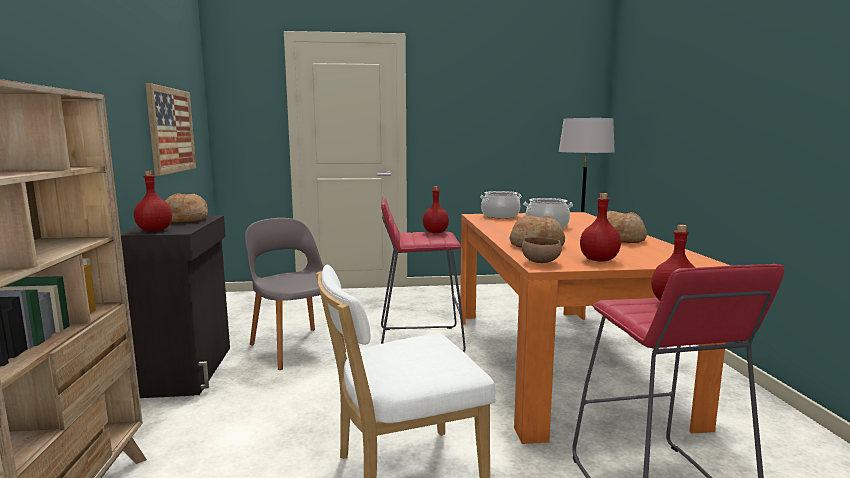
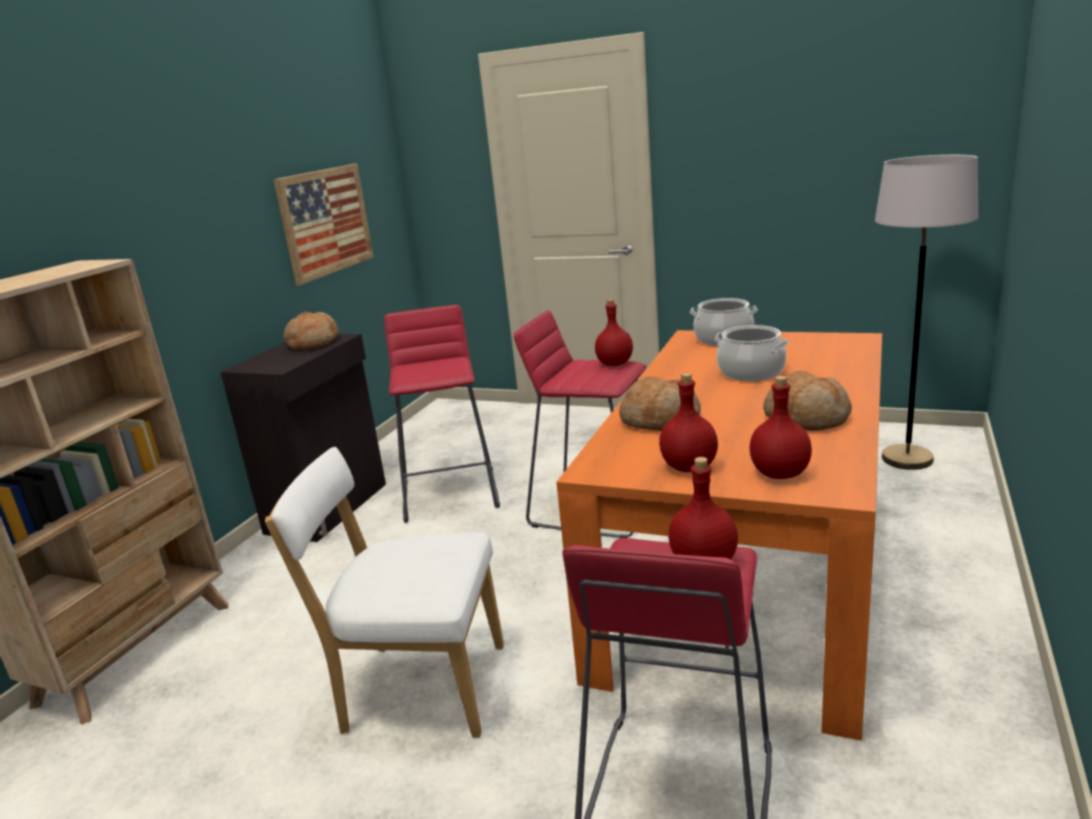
camera: 30 degrees right, 10 degrees up
red bottle [134,171,172,232] -> red bottle moved to [750,376,812,479]
grey chair [245,218,346,370] -> red stool [384,305,500,523]
brown bowl [522,237,562,263] -> none

